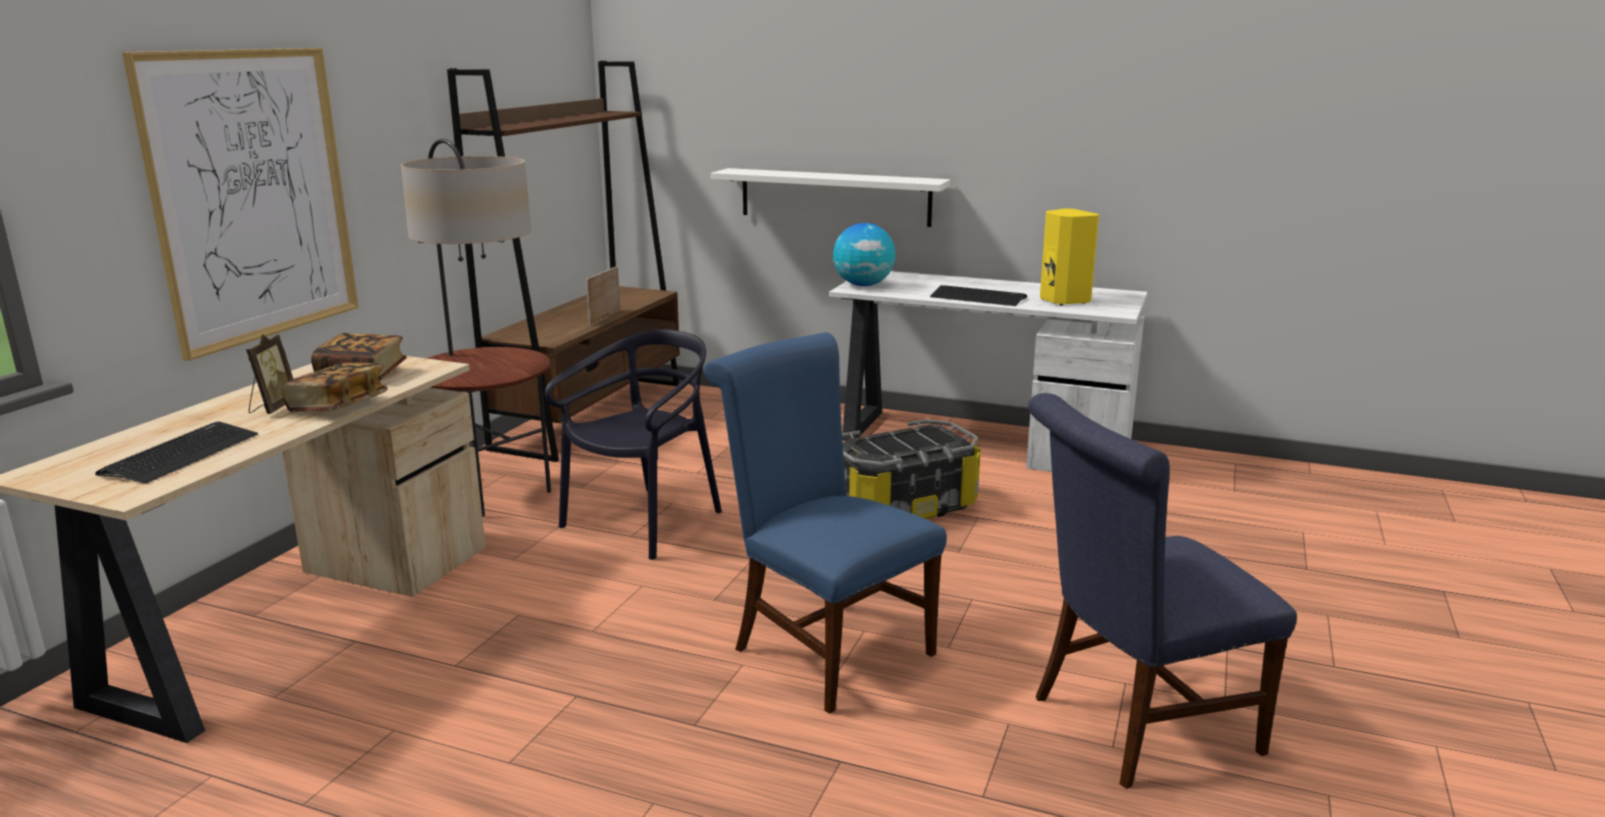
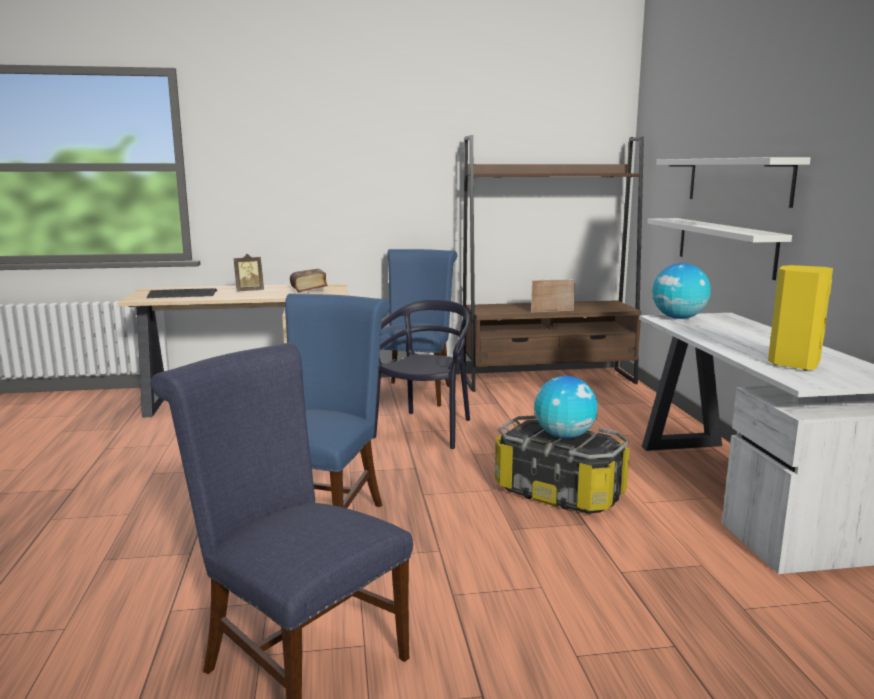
camera: 60 degrees right, 5 degrees down
picture [122,48,359,361] -> none
book [282,362,387,412] -> none
floor lamp [401,139,551,517] -> blue chair [380,249,457,407]
black chair [545,329,722,560] -> black chair turned 75 degrees counterclockwise [373,300,470,449]
keyboard [930,285,1027,306] -> none
none -> globe [534,376,598,439]
none -> white shelf [656,157,811,208]

